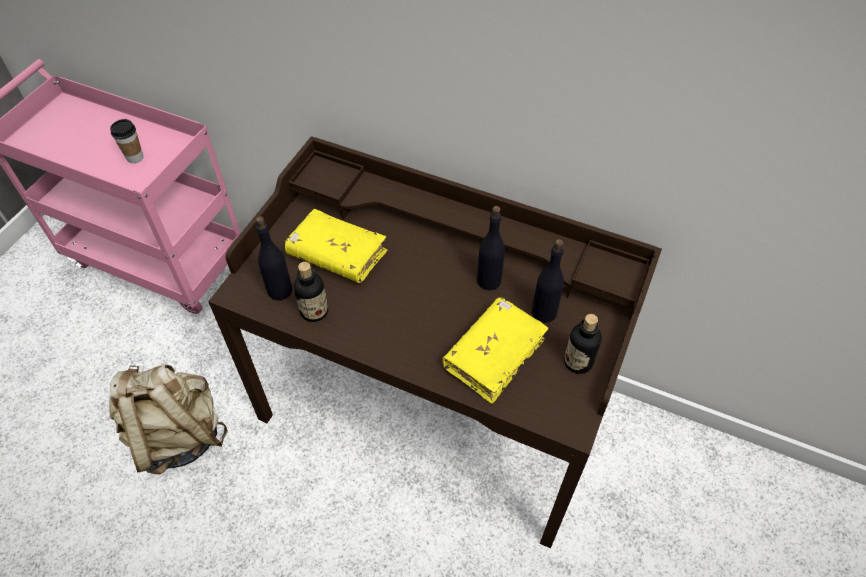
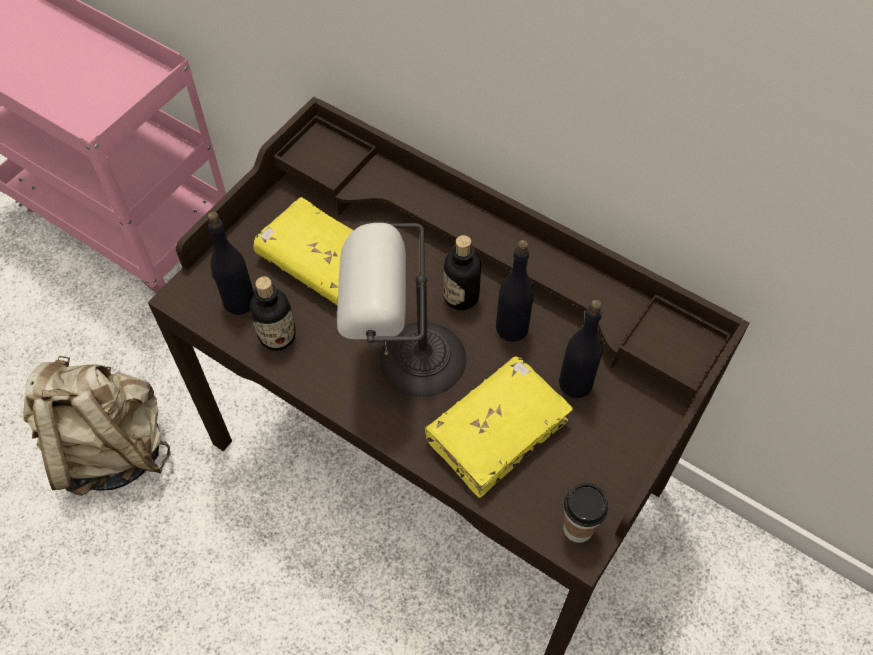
camera: 10 degrees right, 5 degrees up
cup [110,119,143,163] -> cup moved to [563,483,608,543]
bottle [564,314,602,374] -> bottle moved to [444,235,481,310]
none -> table lamp [337,222,466,397]

